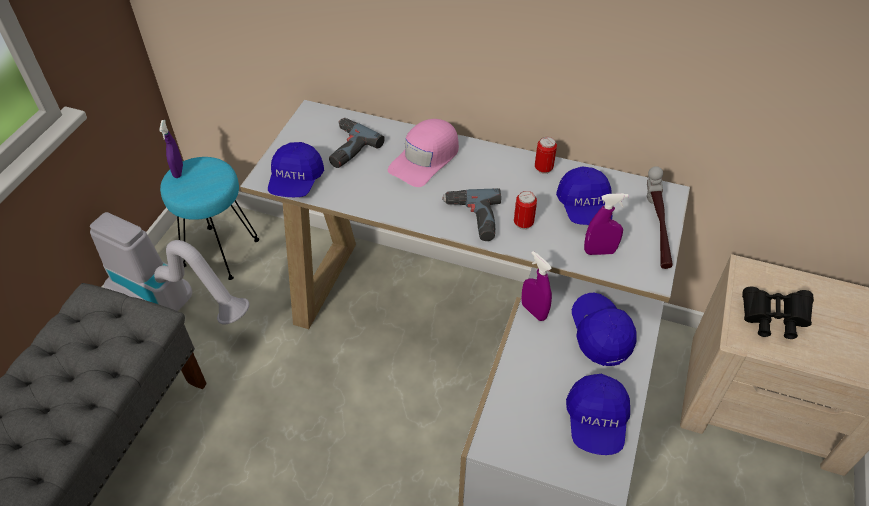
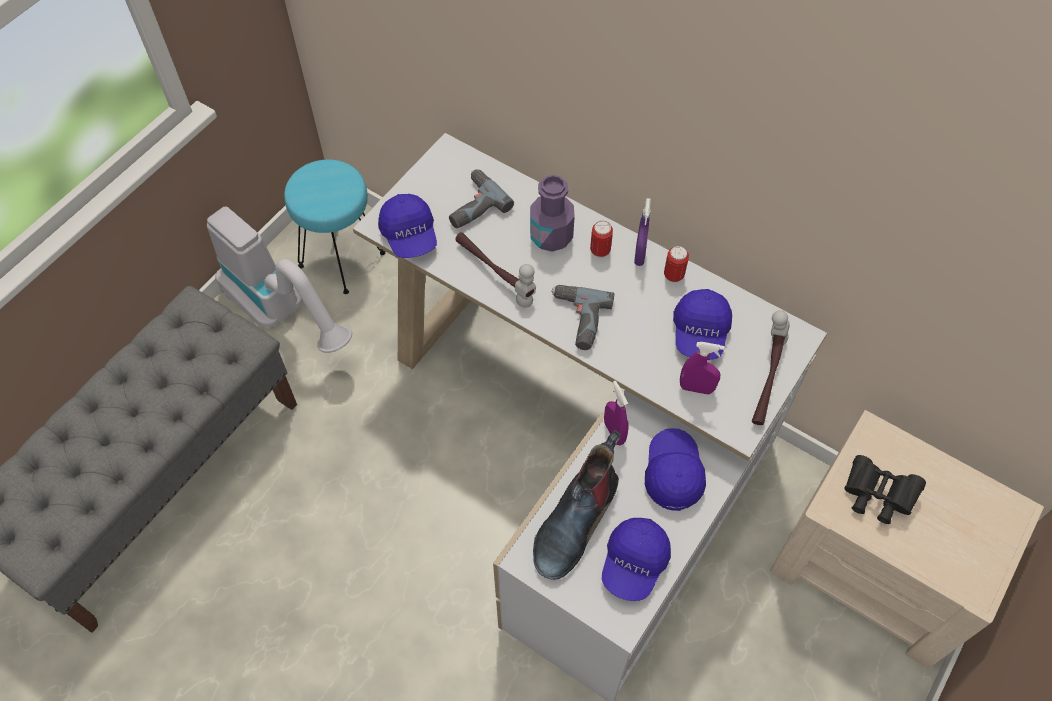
camera: 15 degrees right, 10 degrees up
purple spray bottle [159,120,183,178] -> purple spray bottle moved to [634,198,651,266]
blue cap [268,142,324,197] -> blue cap turned 45 degrees counterclockwise [378,194,437,258]
pink cap [388,119,459,187] -> purple bottle [530,175,575,252]
can [514,191,537,230] -> can moved to [590,221,613,258]
none -> hammer [455,232,536,308]
none -> boot [533,430,621,580]

